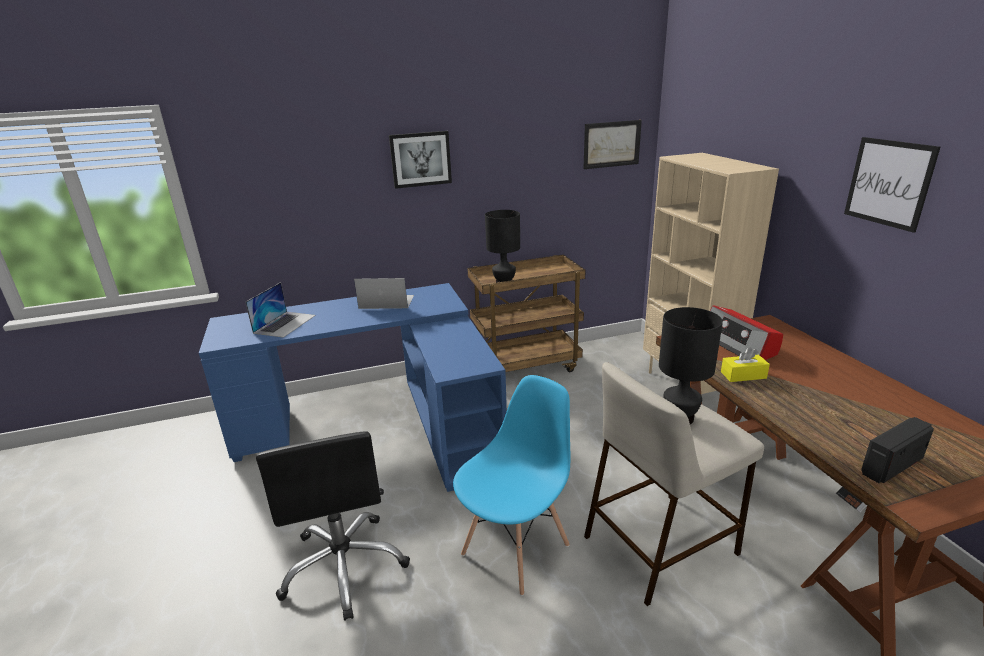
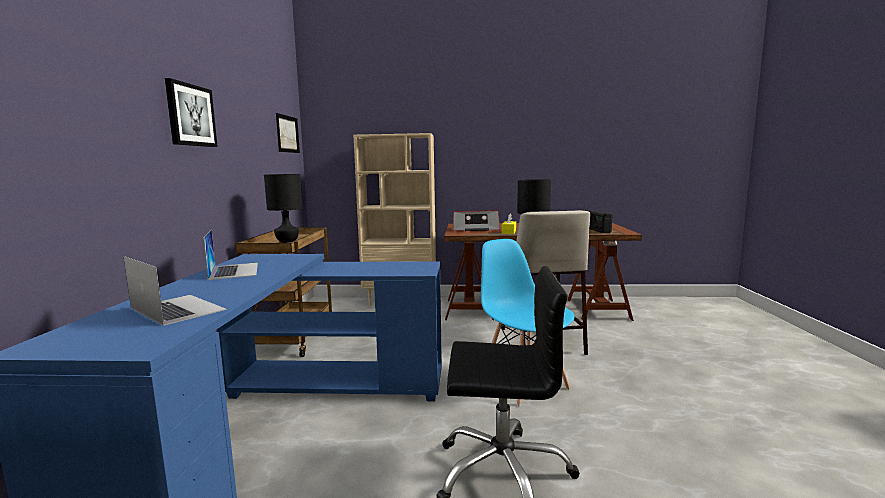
camera: 70 degrees left, 15 degrees down
laptop [354,278,414,309] -> laptop turned 135 degrees clockwise [203,229,258,280]
picture [844,137,940,233] -> none

